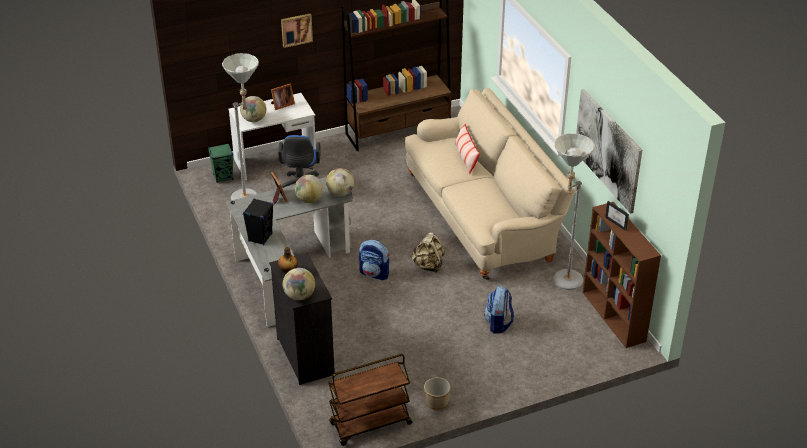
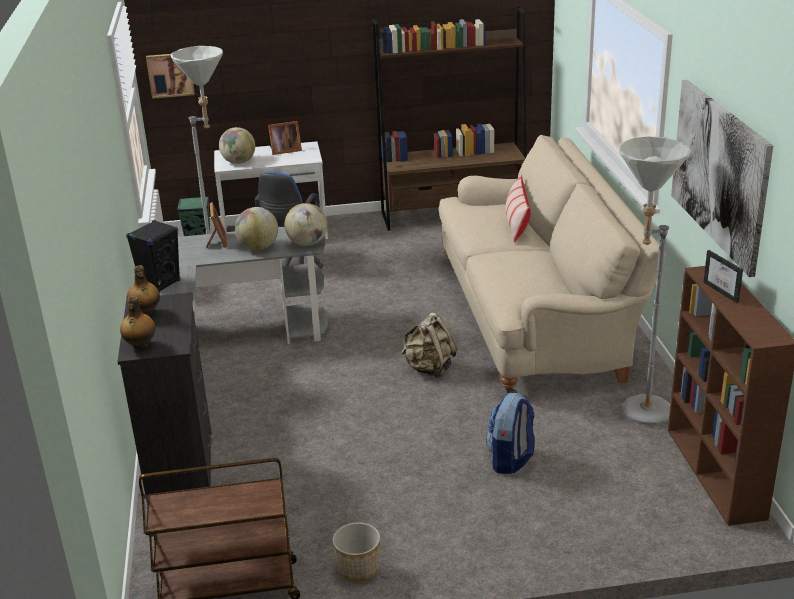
camera: 15 degrees right, 10 degrees down
picture [281,14,313,48] -> picture moved to [146,54,195,99]
globe [283,268,315,300] -> bottle [120,296,155,350]
backpack [359,240,389,280] -> none

